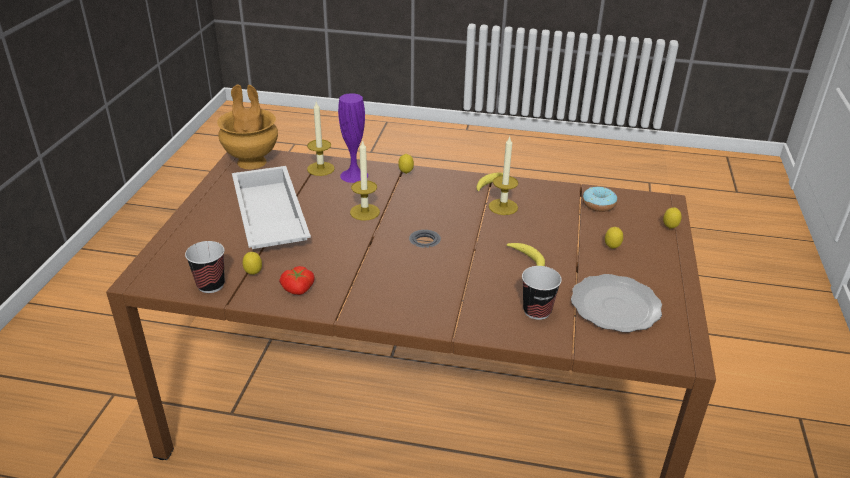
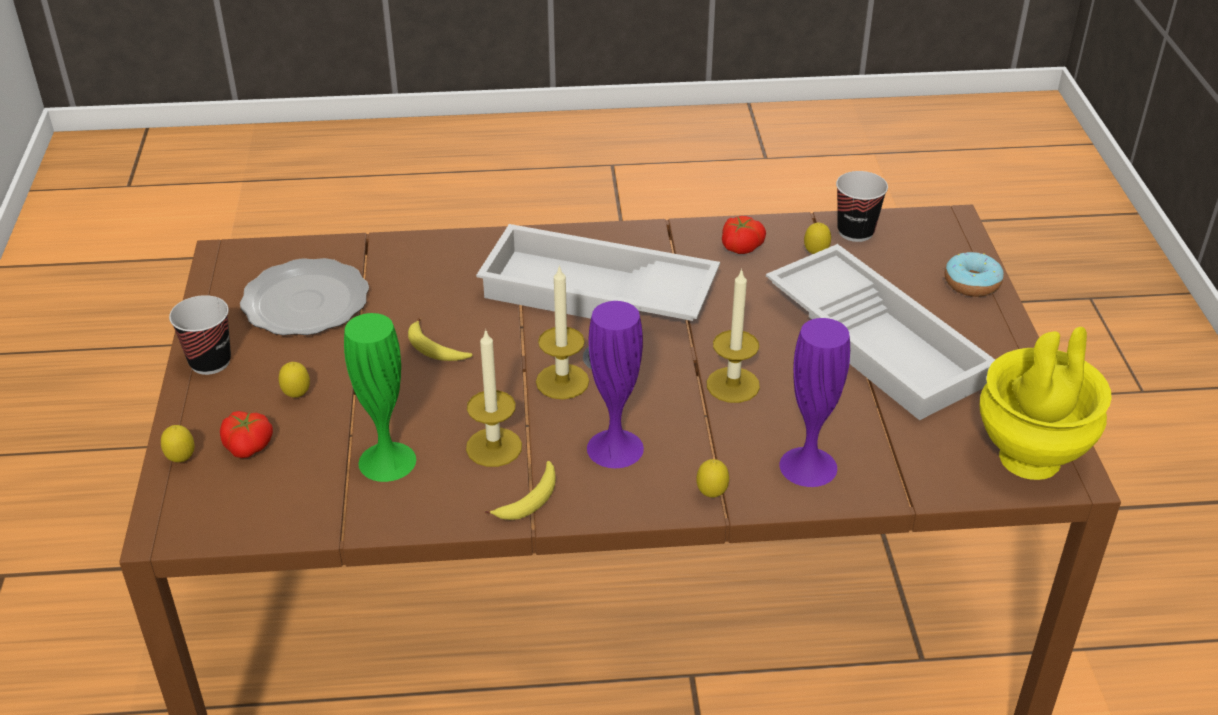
camera: 165 degrees right, 5 degrees up
brown vase [217,84,278,169] -> yellow vase [980,327,1112,480]
candle [307,102,335,176] -> candle moved to [536,265,589,400]
cup [522,266,562,320] -> cup moved to [169,295,231,375]
donut [582,186,617,212] -> donut moved to [945,252,1004,297]
none -> tomato [220,411,273,458]
none -> green vase [344,313,416,482]
none -> white tray [476,224,720,321]
none -> purple vase [587,301,644,468]

